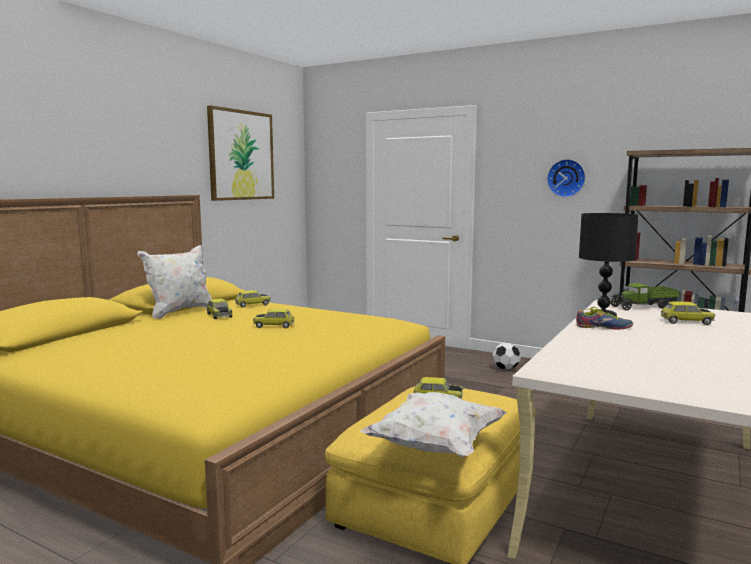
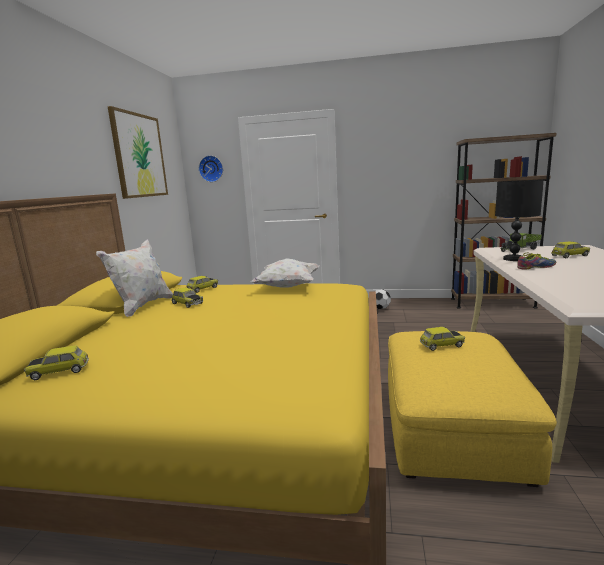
camera: 20 degrees left, 5 degrees up
toy car [253,309,294,328] -> toy car moved to [24,346,89,380]
white pillow [361,392,507,457] -> white pillow moved to [251,258,319,288]
wall clock [547,159,586,198] -> wall clock moved to [199,155,223,182]

